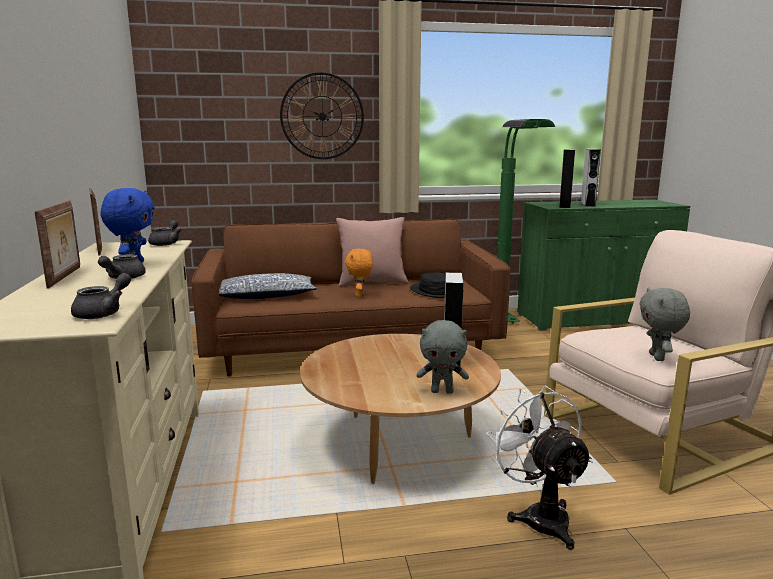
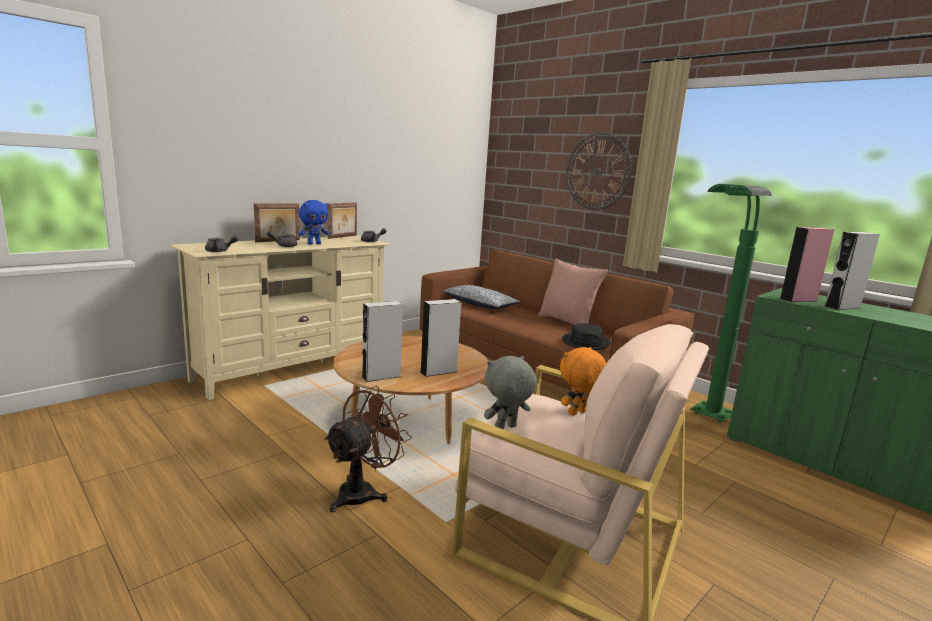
camera: 55 degrees right, 0 degrees up
orange plush toy [345,249,373,298] -> orange plush toy moved to [560,347,606,416]
grey plush toy [417,320,469,394] -> grey speaker [362,301,403,382]
white fan [487,386,593,550] -> brown fan [324,386,412,512]

